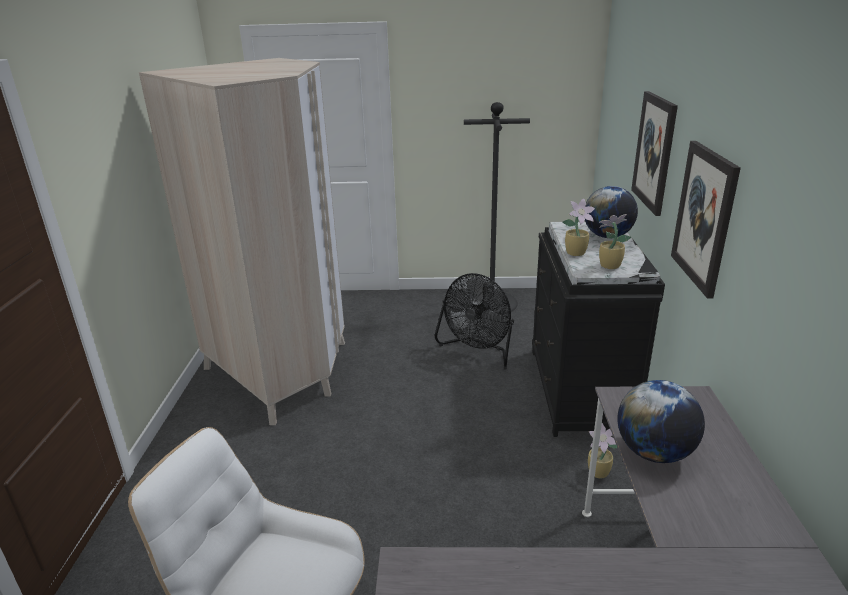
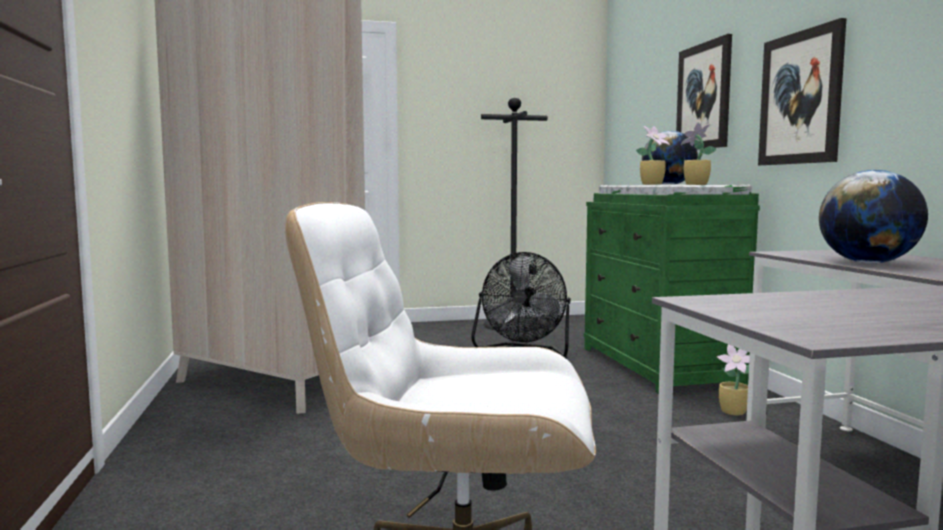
camera: 15 degrees left, 20 degrees down
black dresser [532,222,665,437] -> green dresser [584,184,760,394]

